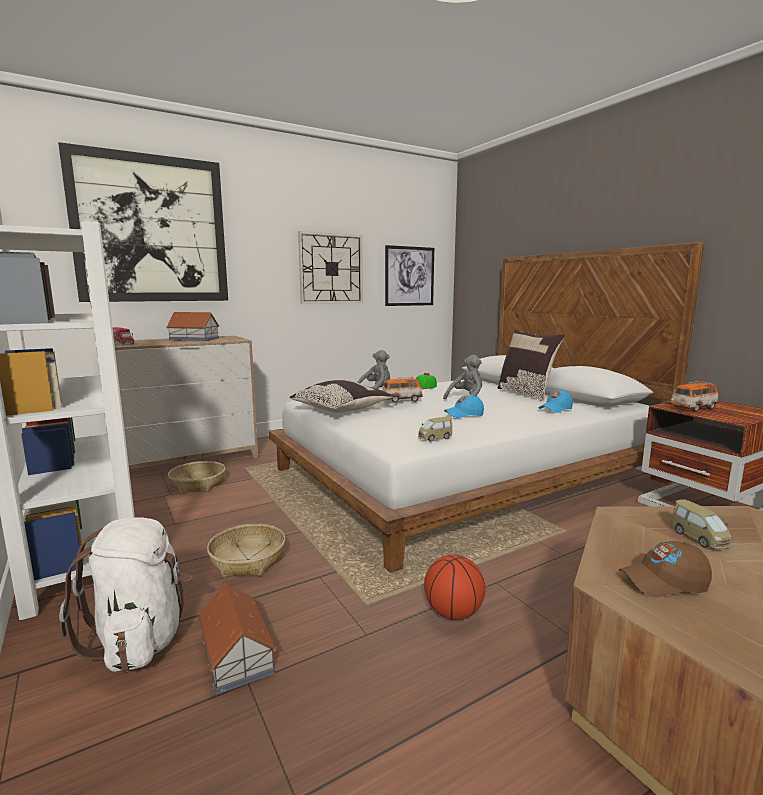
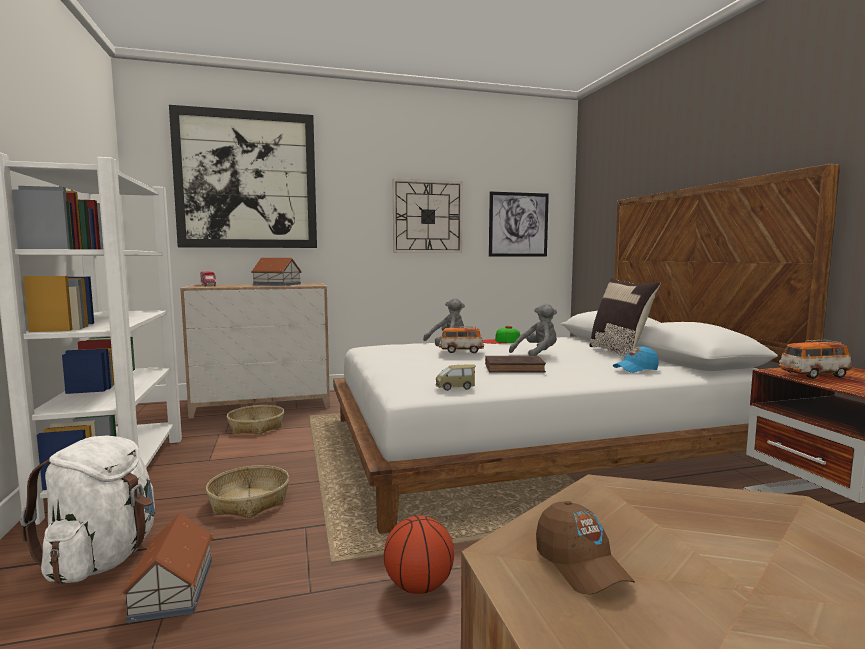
camera: 15 degrees right, 5 degrees down
pillow [290,380,394,413] -> none
blue cap [444,395,484,418] -> brown book [485,356,546,372]
brown cap [619,541,712,597] -> brown cap turned 120 degrees counterclockwise [536,501,635,594]
toy car [671,499,731,549] -> none

